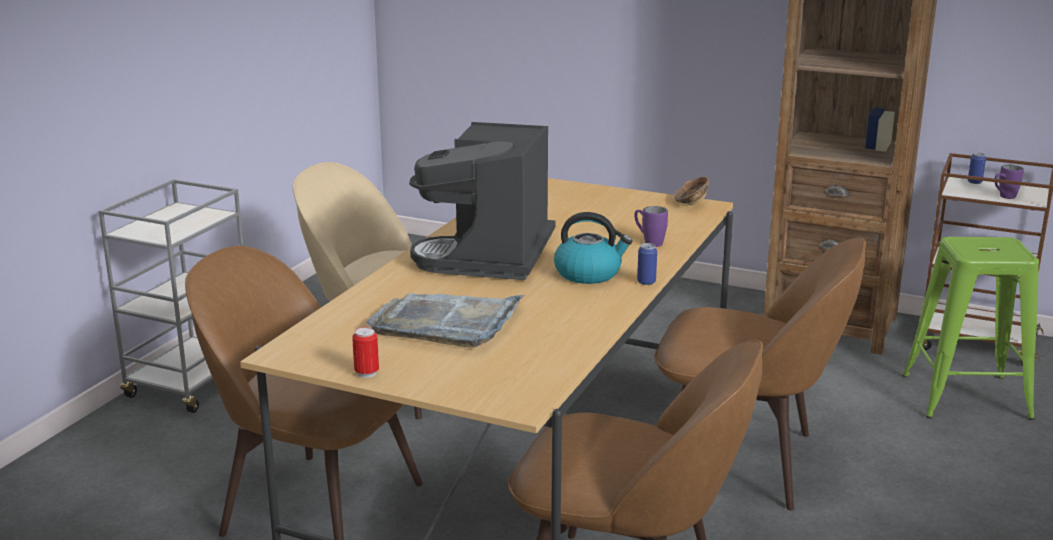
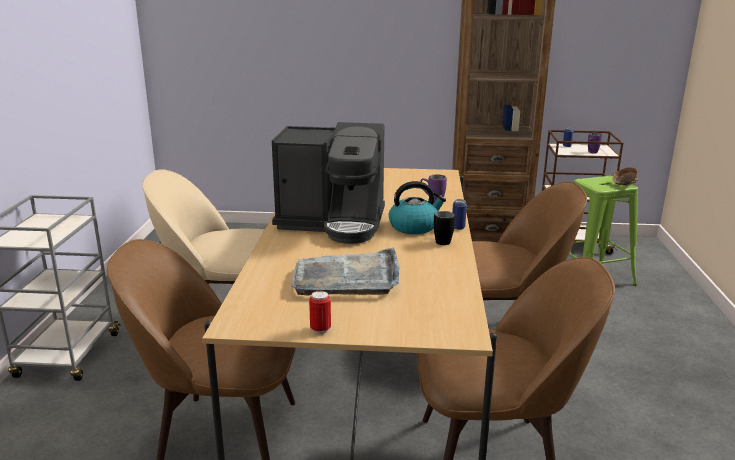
camera: 20 degrees left, 0 degrees up
coffee machine [409,122,556,280] -> coffee machine turned 75 degrees counterclockwise [272,122,385,244]
bowl [673,177,709,205] -> bowl moved to [612,167,639,186]
none -> black mug [433,211,455,245]

